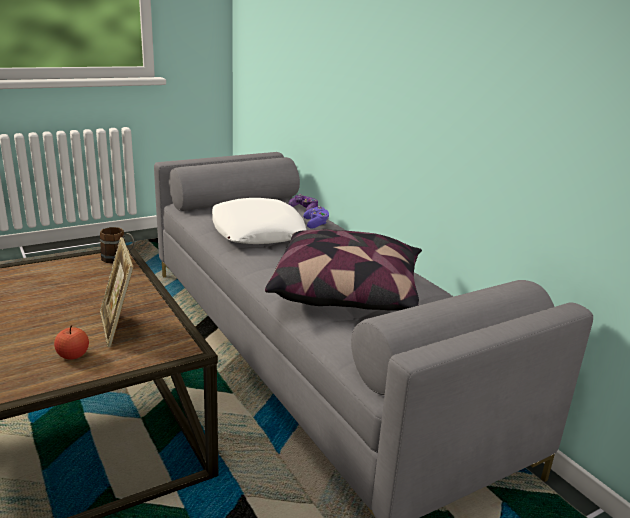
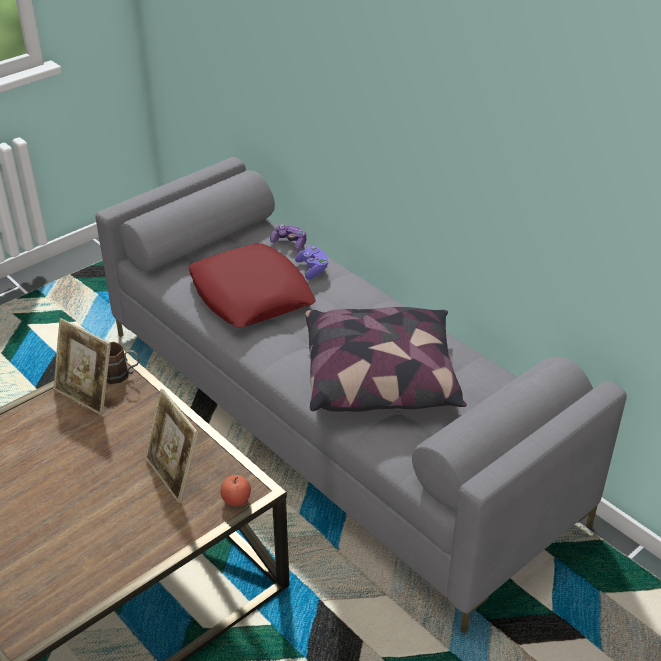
camera: 10 degrees left, 15 degrees up
apple [54,326,89,360] -> apple moved to [221,475,251,506]
white pillow [212,198,306,244] -> red pillow [189,243,316,327]
none -> picture frame [53,318,111,415]

